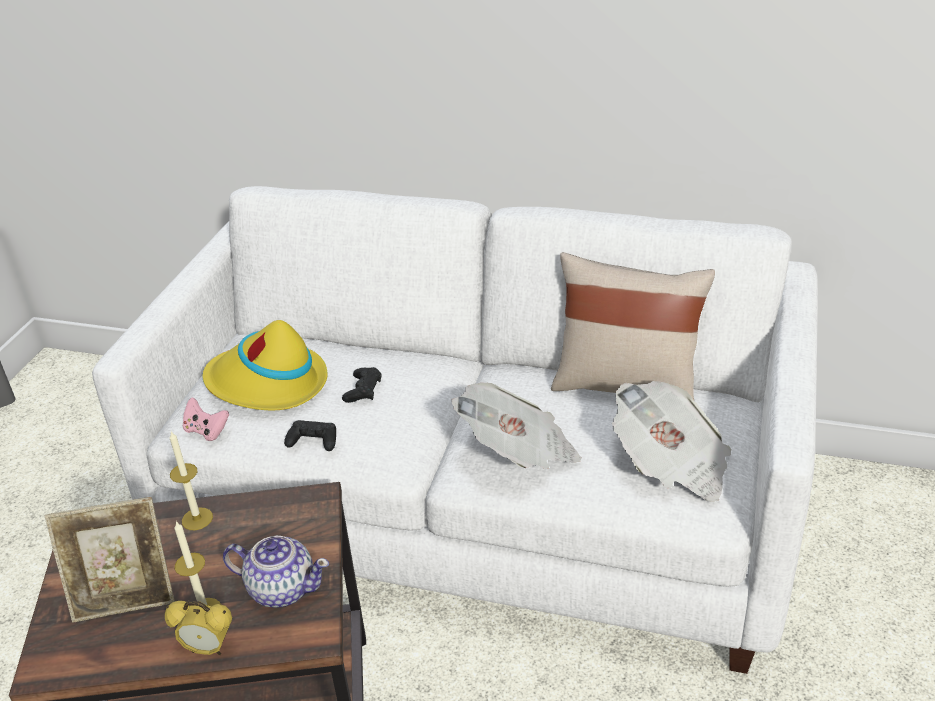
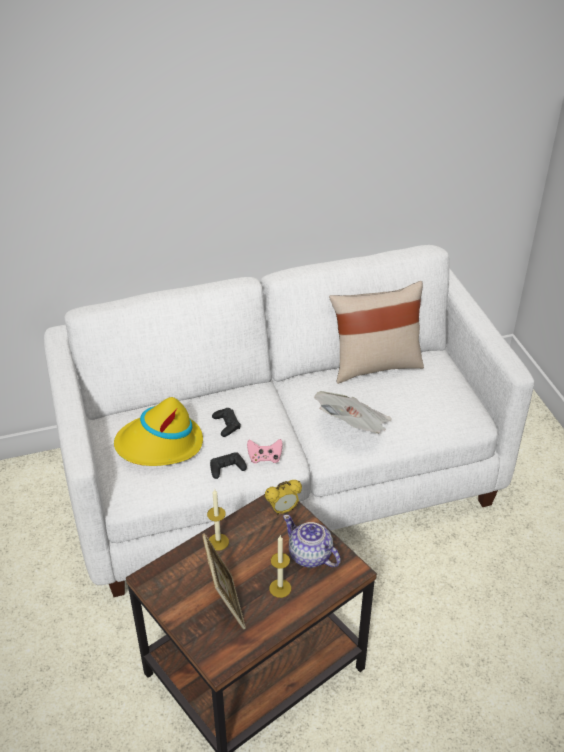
camera: 35 degrees left, 5 degrees up
picture frame [45,497,175,623] -> picture frame turned 60 degrees counterclockwise [202,533,246,629]
alarm clock [165,601,232,655] -> alarm clock moved to [265,480,302,515]
pink game controller [183,397,229,441] -> pink game controller moved to [247,439,283,464]
teapot [223,536,329,608] -> teapot turned 120 degrees counterclockwise [283,515,341,568]
newspaper [612,381,732,502] -> none

